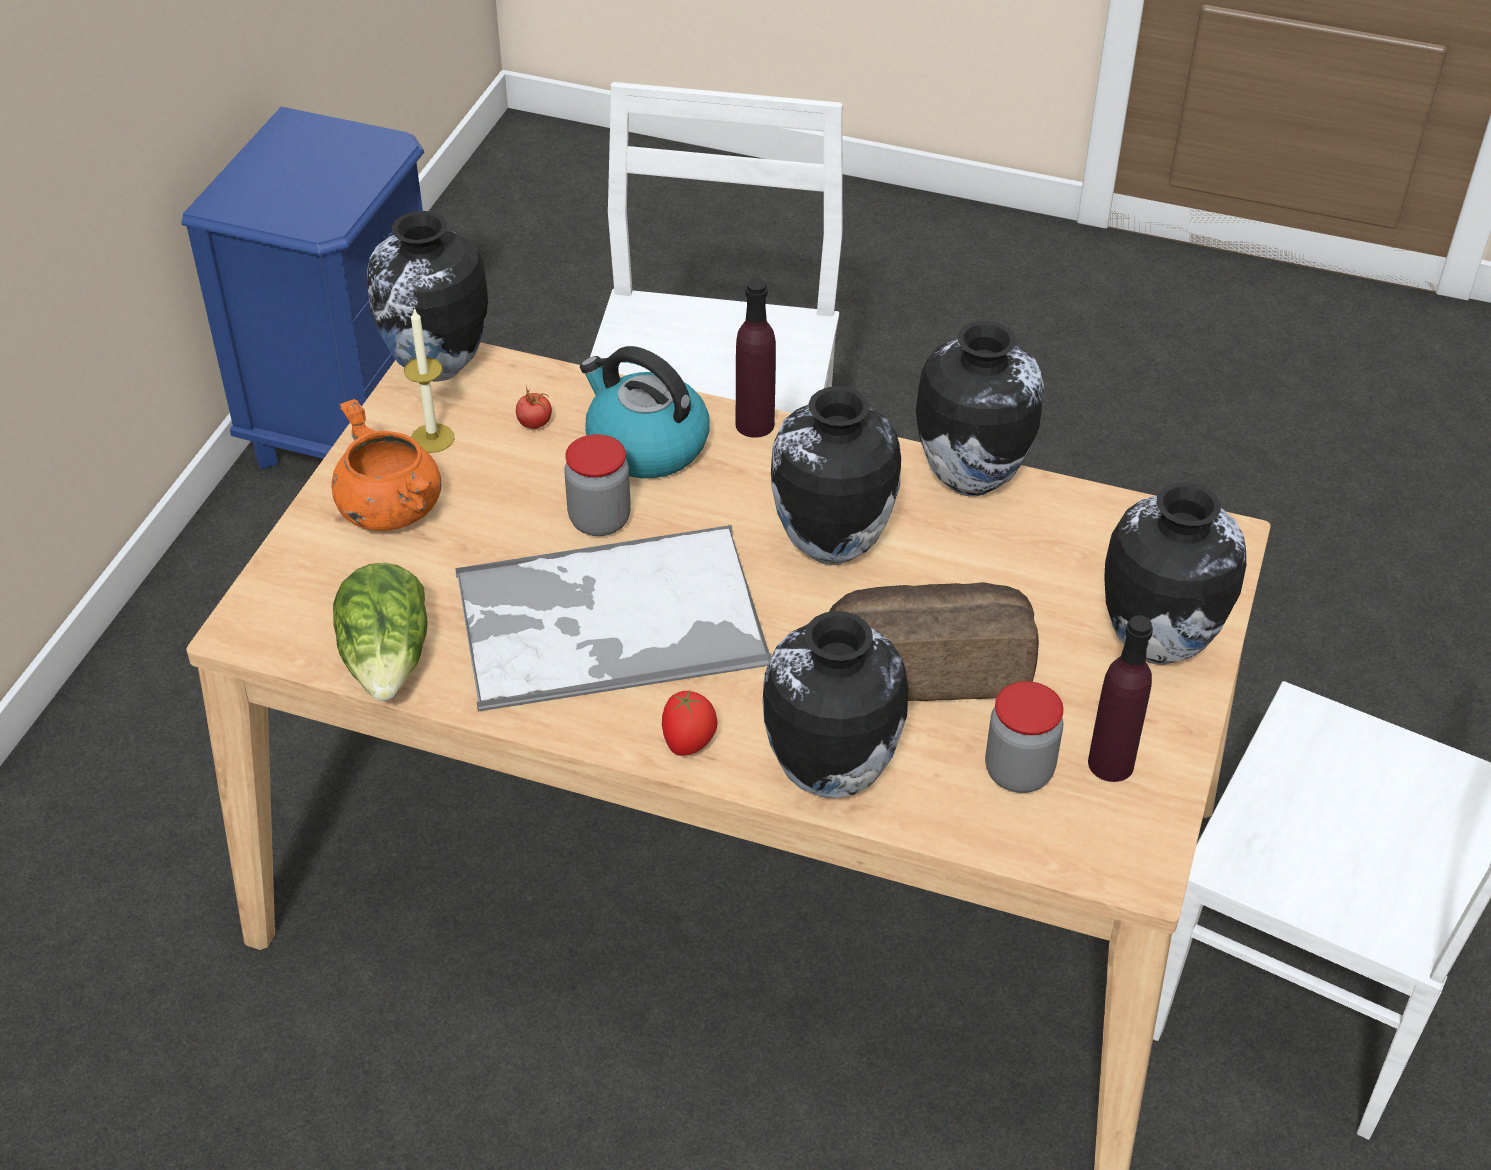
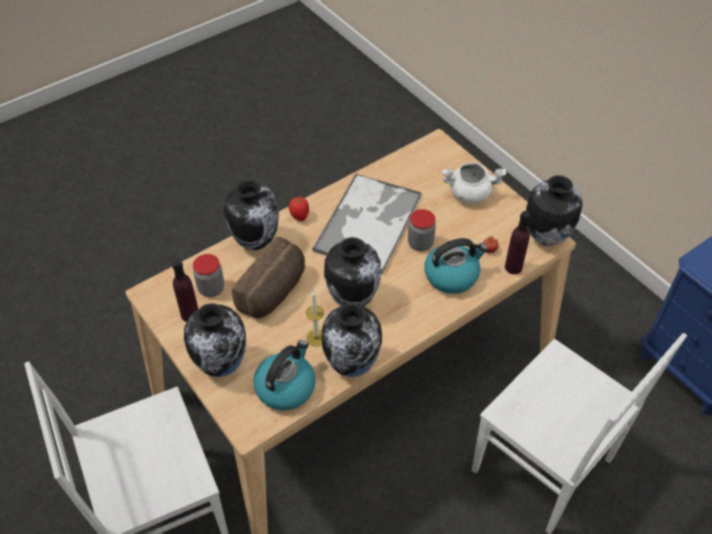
camera: 125 degrees right, 5 degrees up
orange cooking pot [331,399,441,531] -> white cooking pot [442,163,506,204]
lettuce [333,563,428,701] -> none
candle [404,308,454,453] -> candle moved to [306,290,324,346]
purple bottle [736,279,776,438] -> purple bottle moved to [505,211,530,274]
none -> kettle [254,340,316,410]

